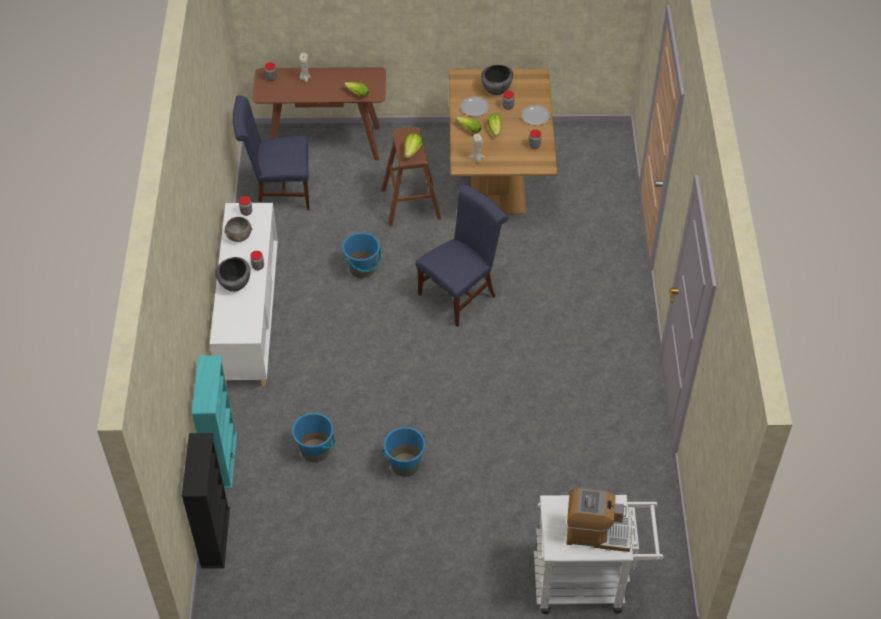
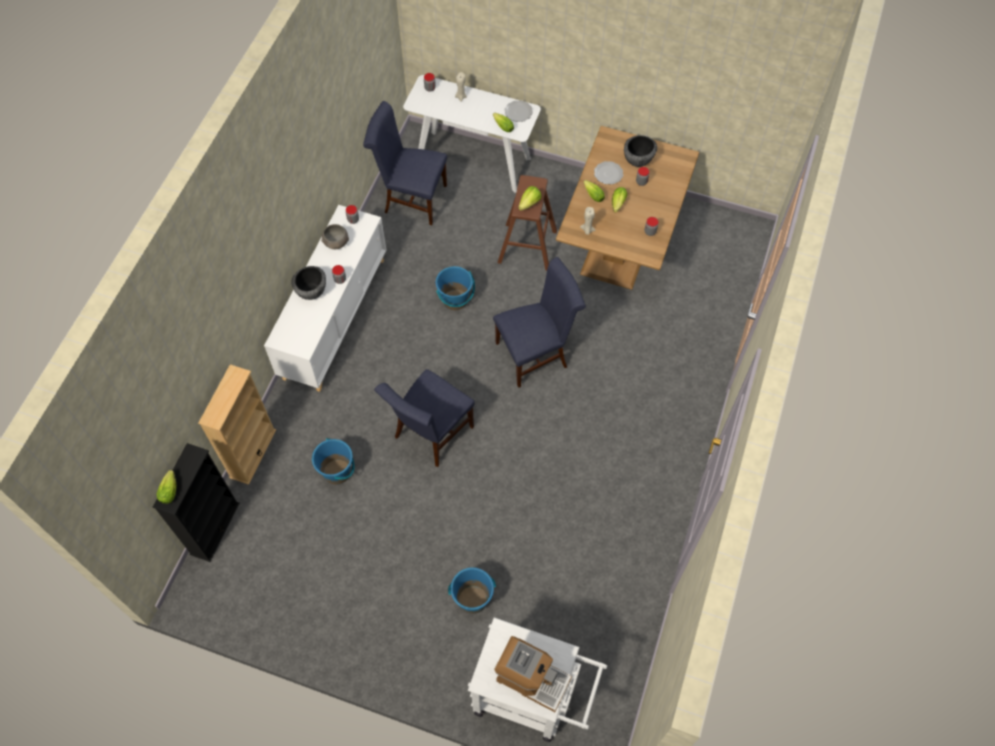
camera: 20 degrees right, 10 degrees up
turquoise bookcase [192,355,237,489] -> beige bookcase [198,364,276,485]
brown console table [252,67,386,161] -> white console table [403,75,541,193]
blue bucket [381,427,426,477] -> blue bucket moved to [448,567,496,614]
plate [521,105,550,126] -> plate moved to [505,100,533,122]
none -> lettuce [156,470,176,504]
none -> blue chair [374,369,475,467]

